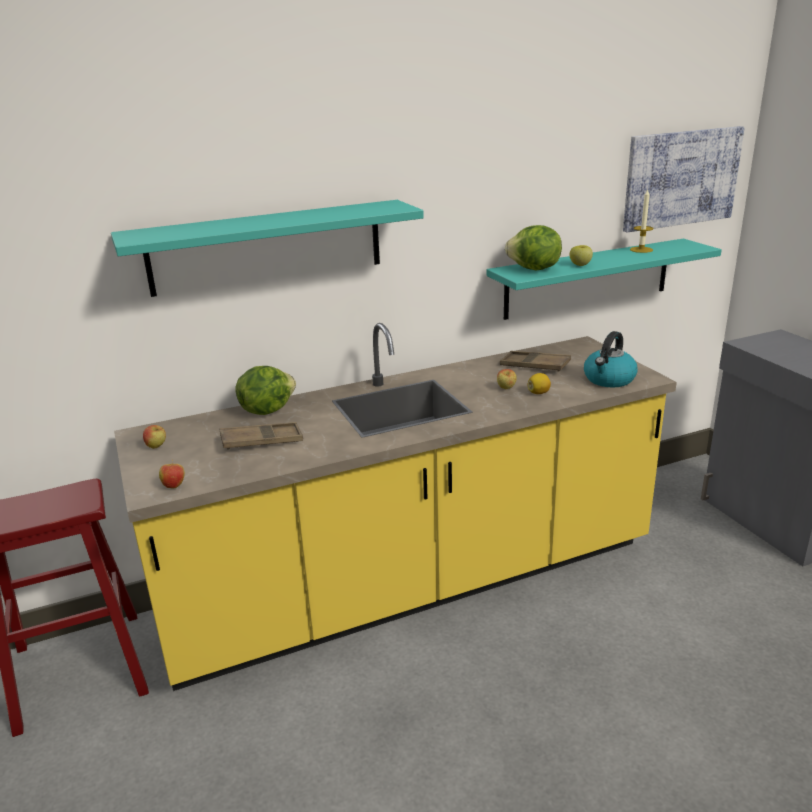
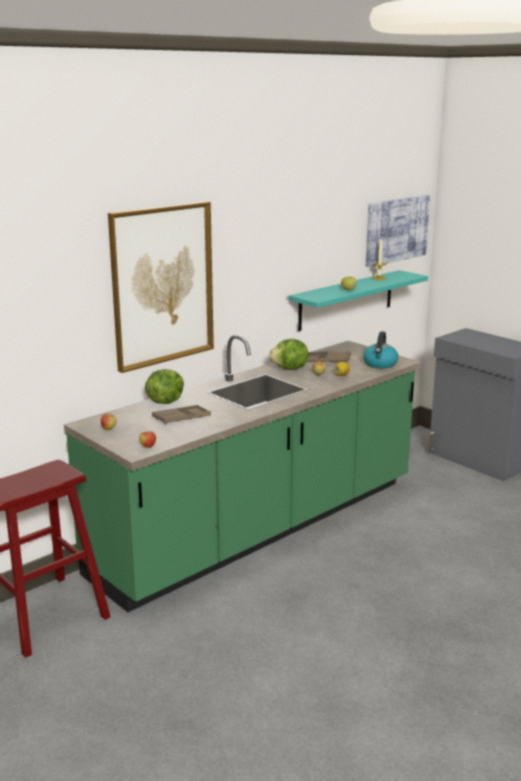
camera: 20 degrees left, 5 degrees down
turquoise shelf [111,200,424,297] -> picture [108,201,214,373]
yellow counter [114,323,677,691] -> green counter [64,335,422,612]
lettuce [505,225,562,271] -> lettuce moved to [269,339,308,370]

